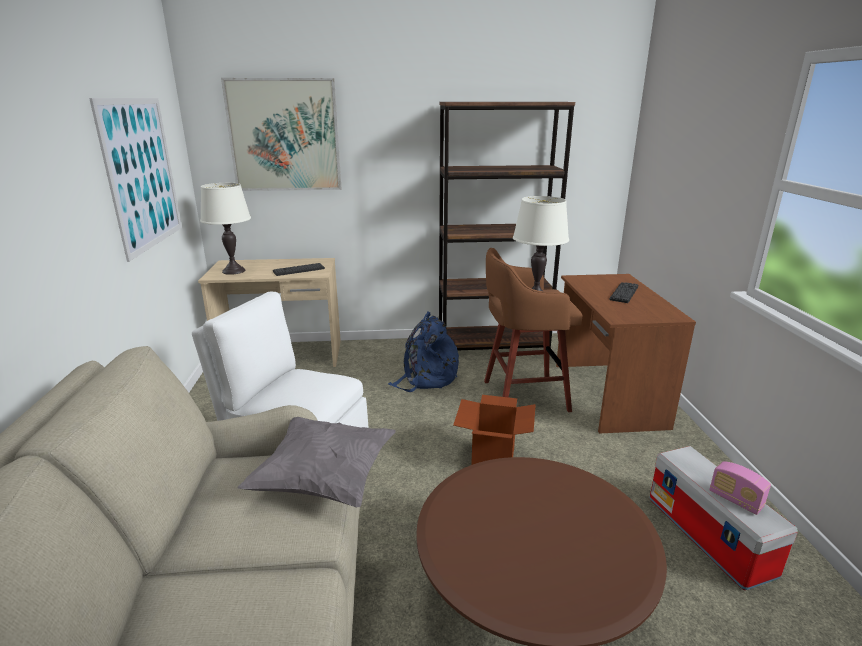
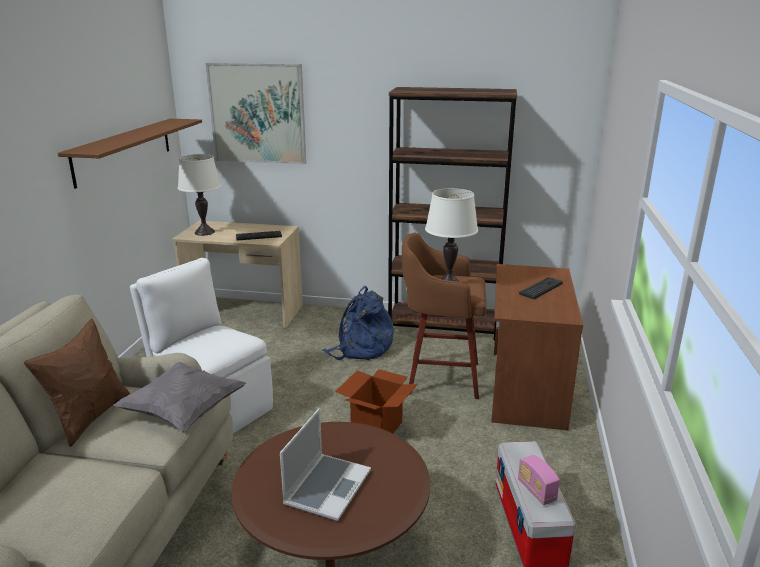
camera: 15 degrees right, 0 degrees up
picture [89,98,182,262] -> brown shelf [58,119,202,189]
none -> brown pillow [24,318,130,447]
none -> laptop [280,408,371,521]

